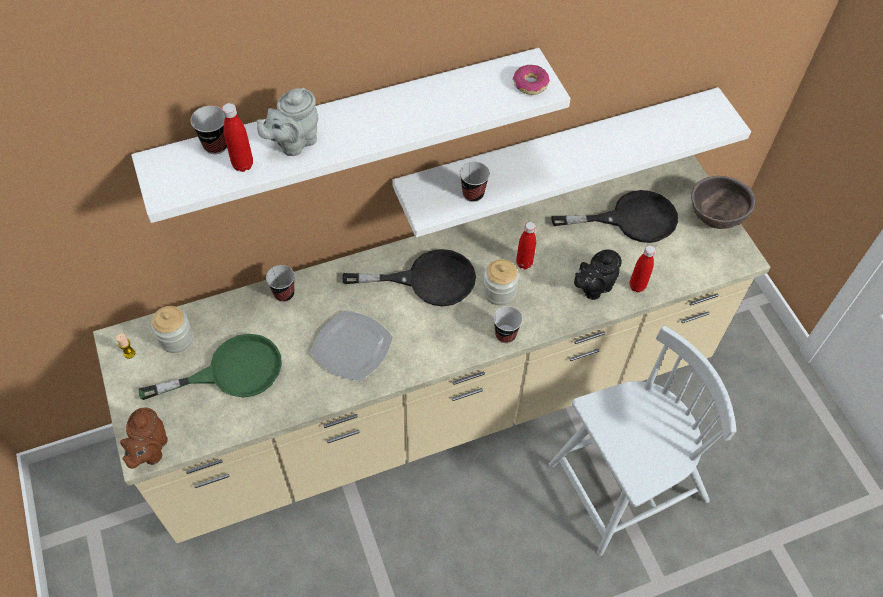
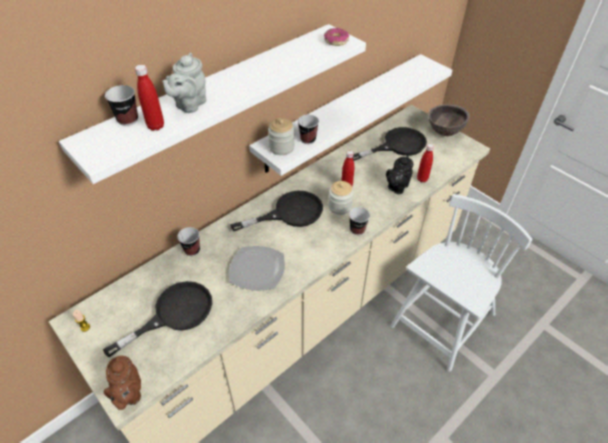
camera: 20 degrees left, 10 degrees down
green frying pan [139,334,282,400] -> black frying pan [103,281,212,357]
jar [151,306,194,353] -> jar moved to [268,118,295,155]

